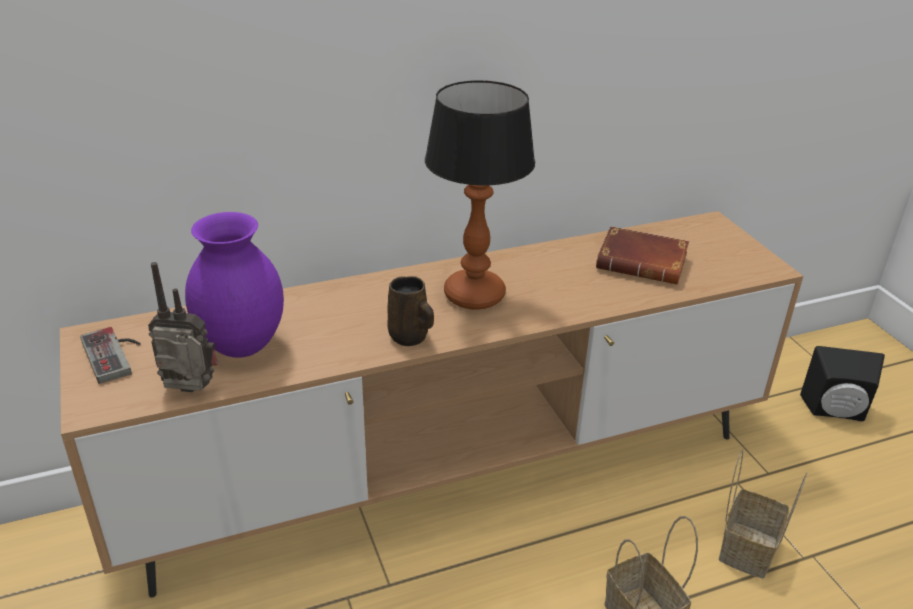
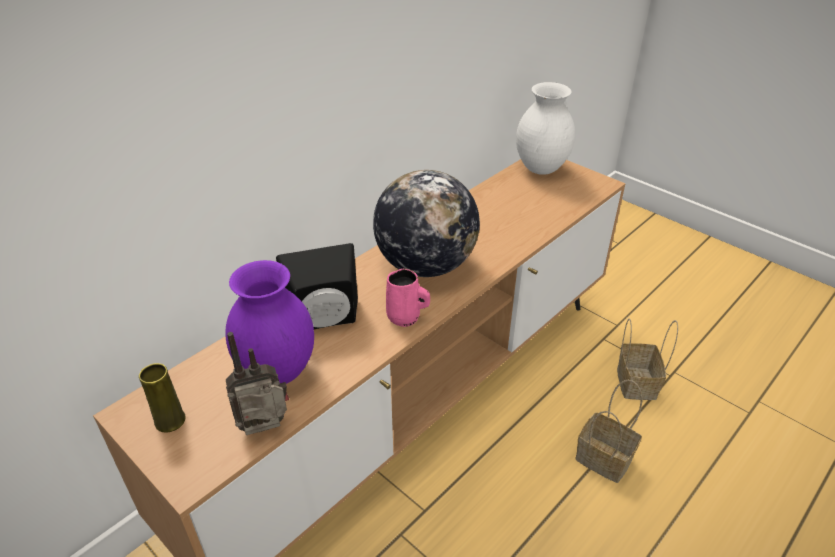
camera: 25 degrees left, 5 degrees up
game controller [80,327,141,384] -> yellow vase [139,363,186,432]
brown mug [387,276,434,346] -> pink mug [386,268,430,327]
table lamp [425,80,535,309] -> globe [373,170,480,277]
brown book [596,226,689,284] -> none
black speaker [800,346,885,422] -> black speaker moved to [276,243,358,329]
none -> white vase [516,82,575,175]

